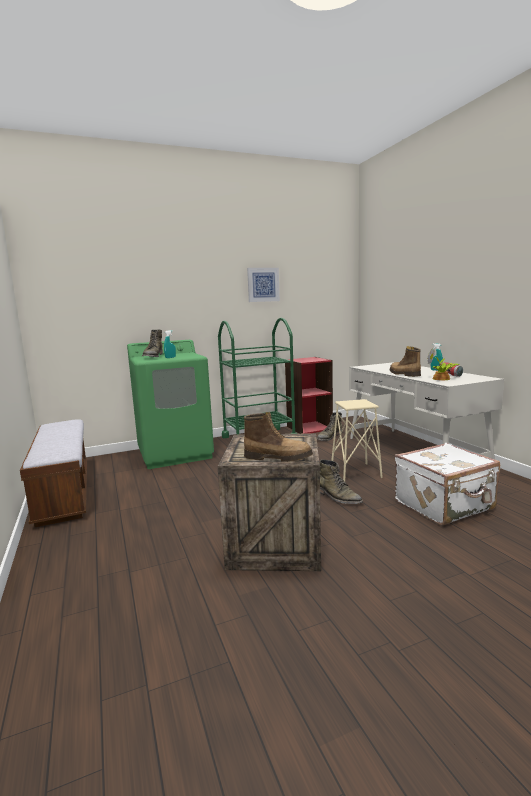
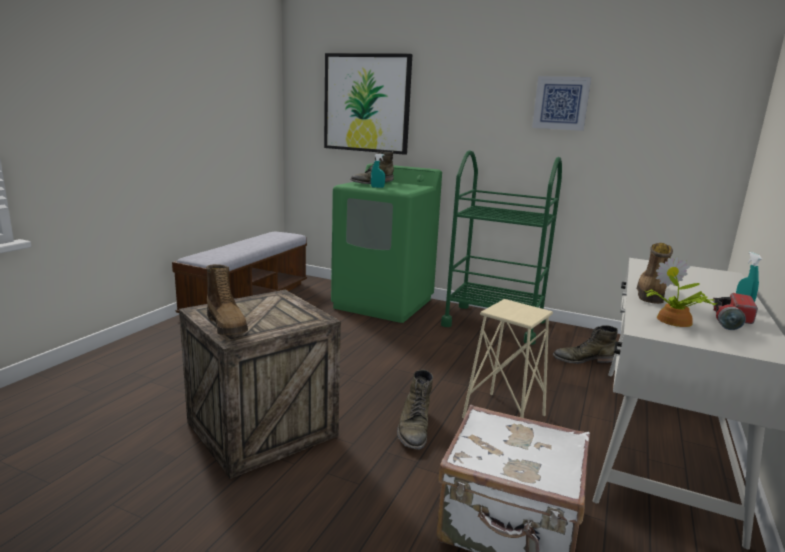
camera: 45 degrees right, 5 degrees up
red bookcase [285,357,333,434] -> none
none -> picture [324,53,412,155]

